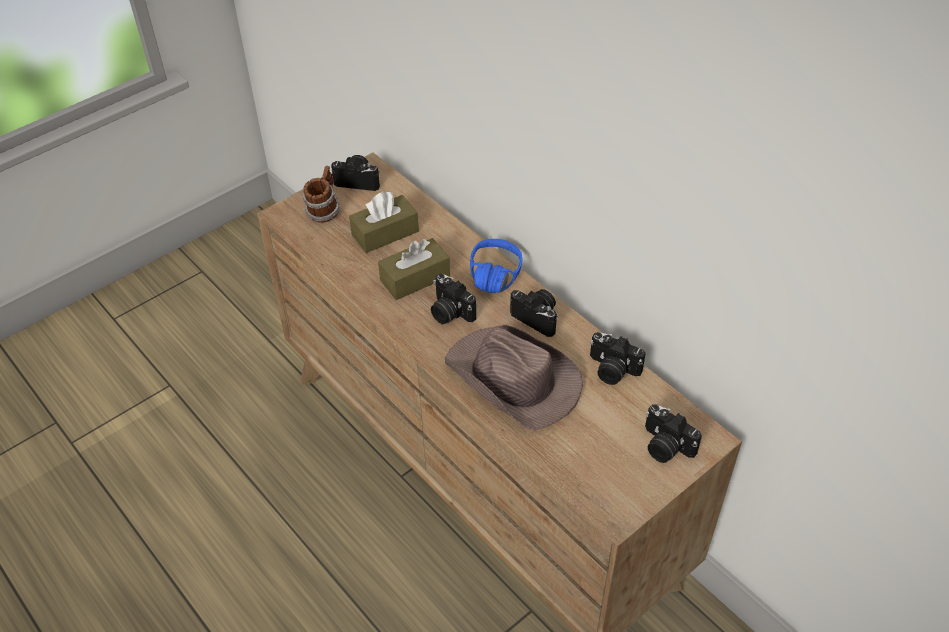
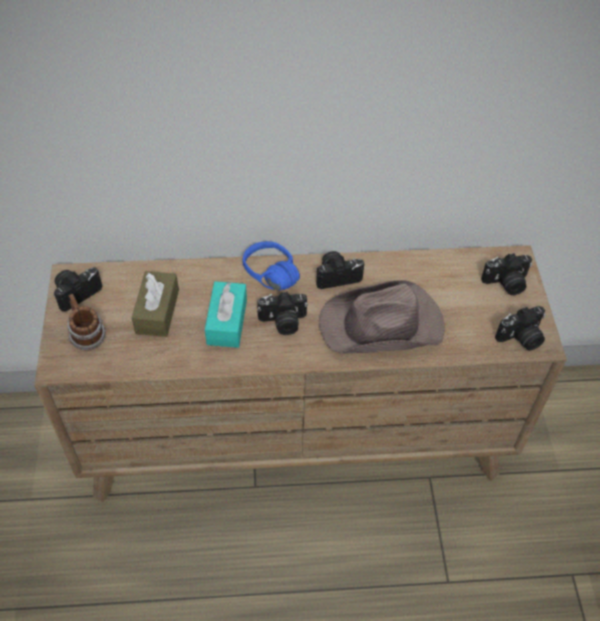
camera: 55 degrees left, 5 degrees up
brown tissue box [378,238,450,300] -> turquoise tissue box [205,281,247,348]
camera [590,332,646,385] -> camera moved to [495,306,546,351]

